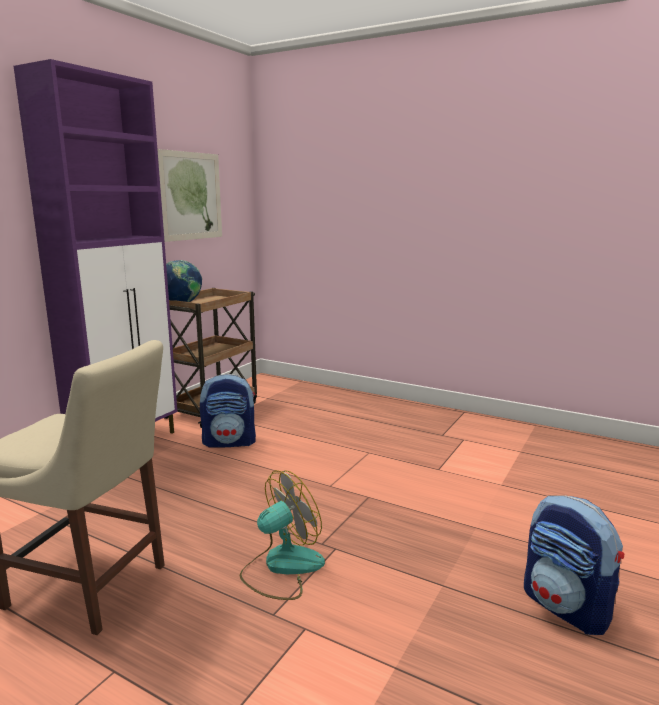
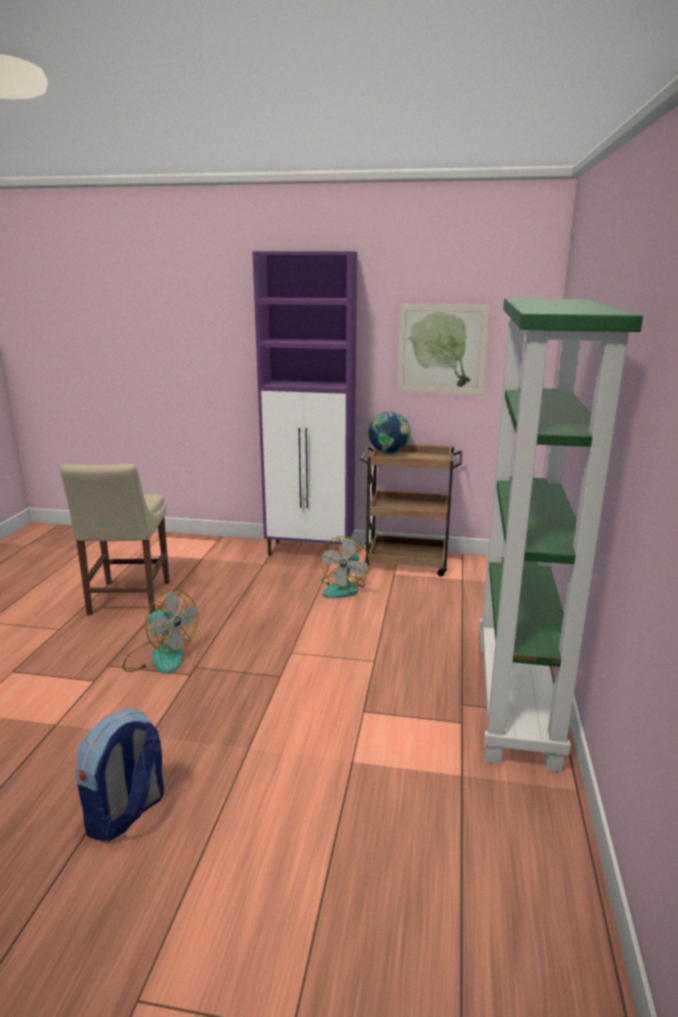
camera: 70 degrees right, 5 degrees up
backpack [200,374,256,448] -> fan [321,536,370,598]
none -> green bookcase [479,298,643,772]

